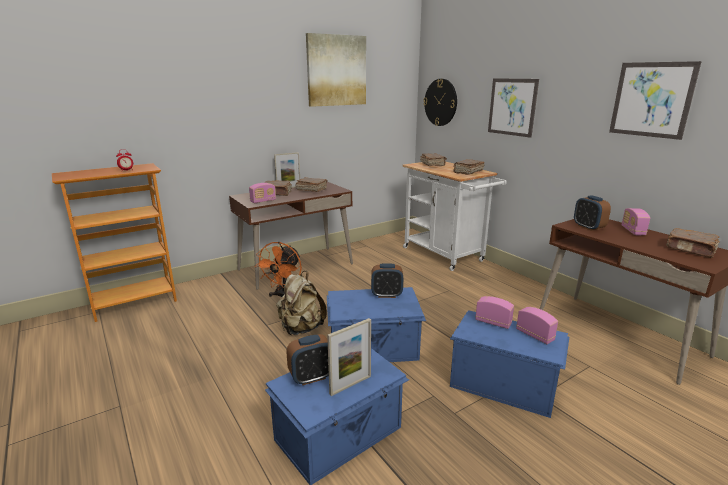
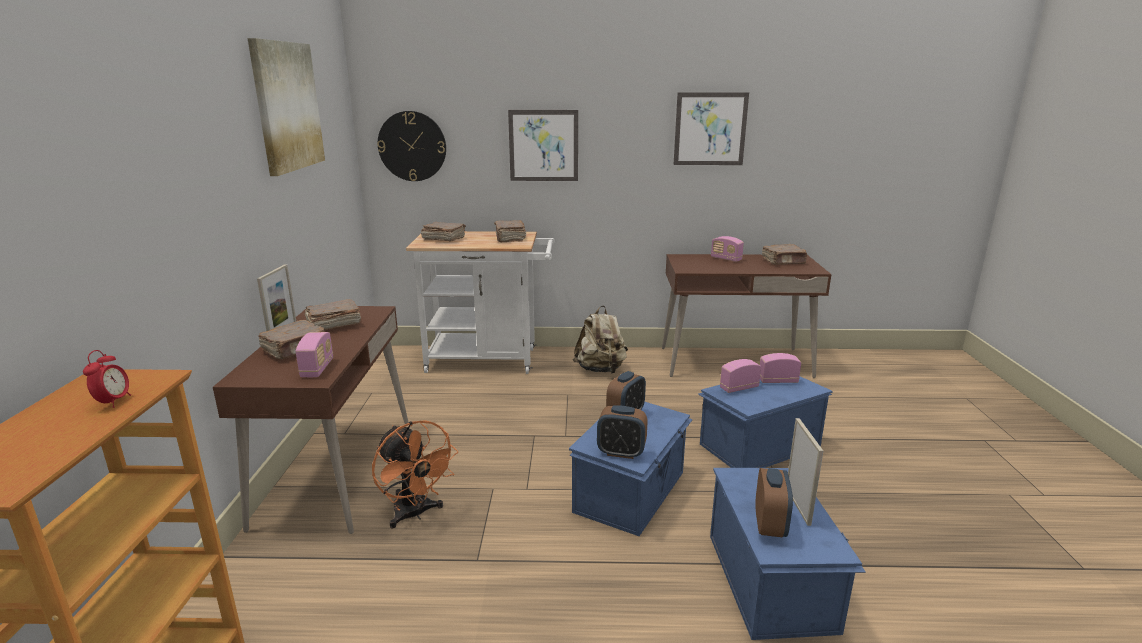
camera: 55 degrees left, 0 degrees up
beige backpack [276,271,327,335] -> beige backpack moved to [573,306,628,374]
alarm clock [574,195,611,231] -> alarm clock moved to [597,405,648,459]

